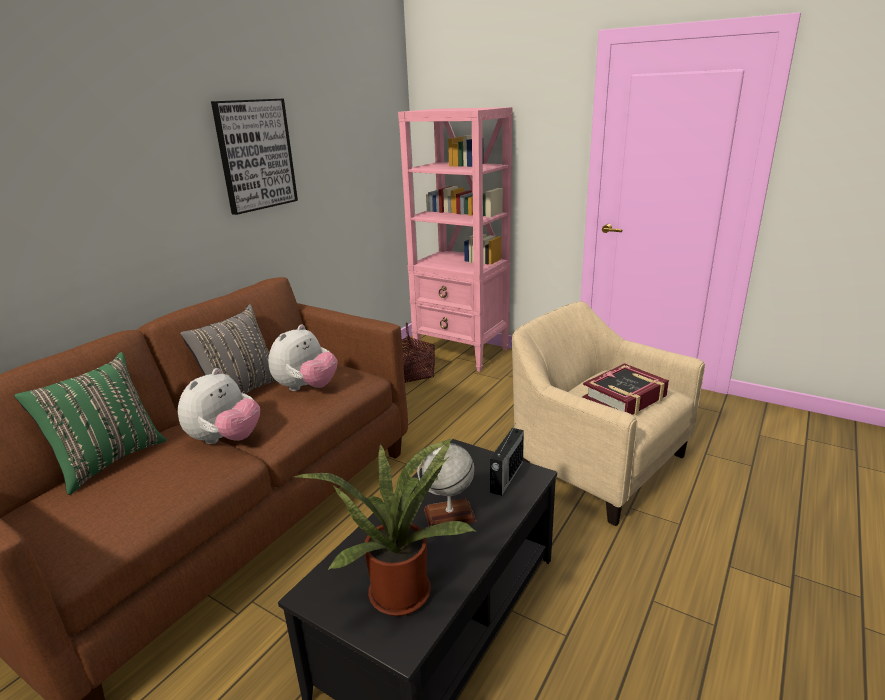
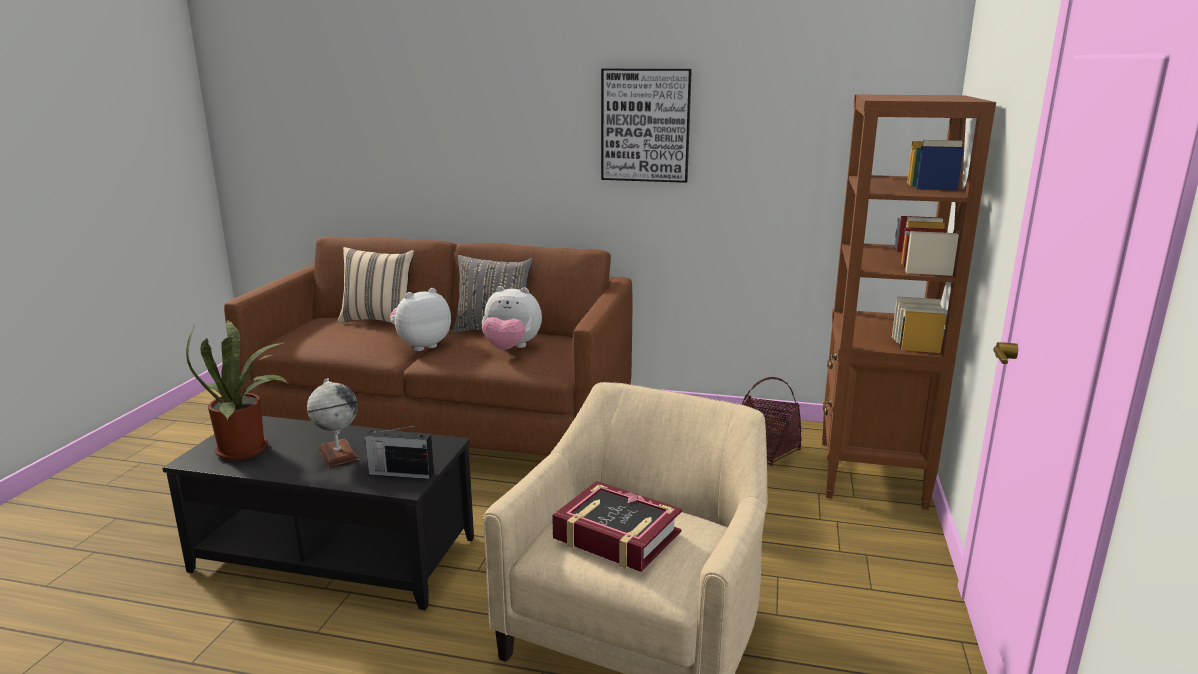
camera: 70 degrees right, 5 degrees down
green pillow [14,352,167,495] -> beige pillow [338,247,414,323]
plush toy [178,368,260,444] -> plush toy turned 135 degrees clockwise [390,288,451,351]
pink bookcase [398,107,512,372] -> brown bookcase [822,94,996,510]

